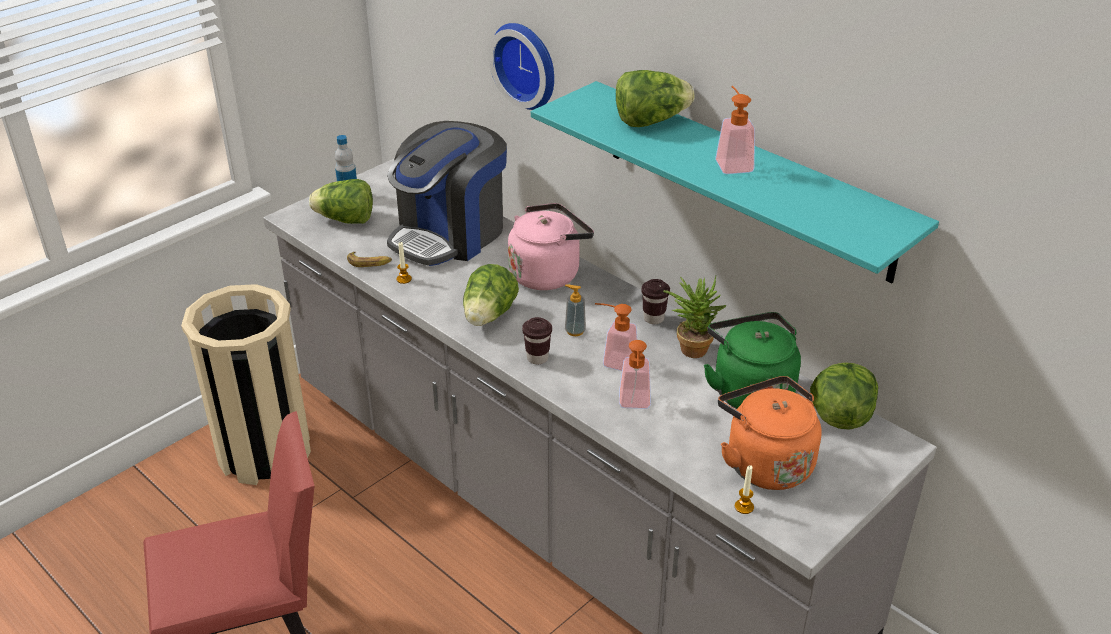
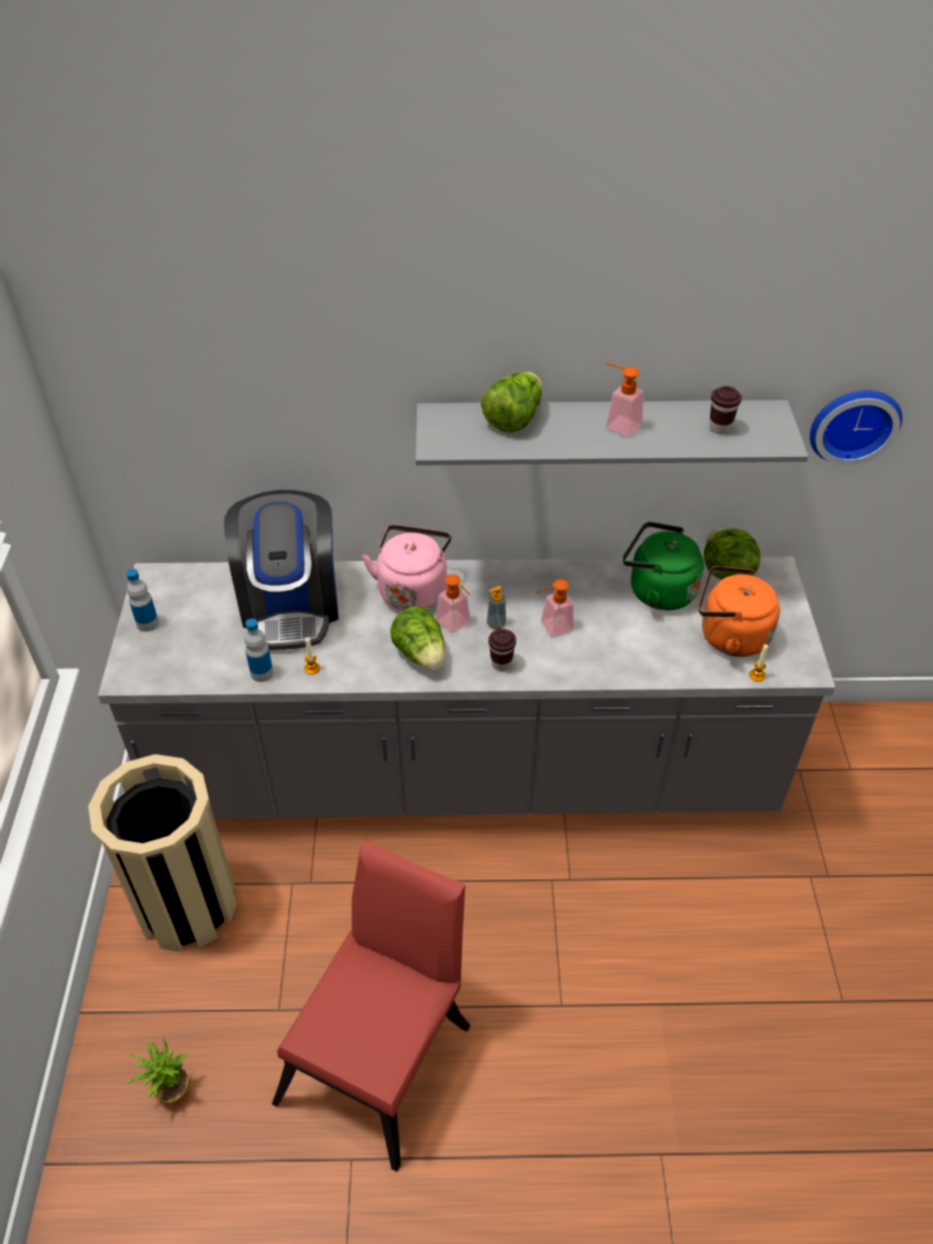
camera: 45 degrees left, 10 degrees up
lettuce [309,179,373,224] -> none
banana [347,252,392,267] -> bottle [244,618,273,682]
wall clock [488,23,554,110] -> wall clock moved to [810,390,902,465]
turquoise shelf [531,81,939,283] -> grey shelf [415,400,809,465]
soap dispenser [619,340,651,409] -> soap dispenser moved to [436,575,471,634]
brown cup [641,279,670,324] -> brown cup moved to [709,386,742,434]
potted plant [663,276,727,358] -> potted plant moved to [126,1037,189,1105]

